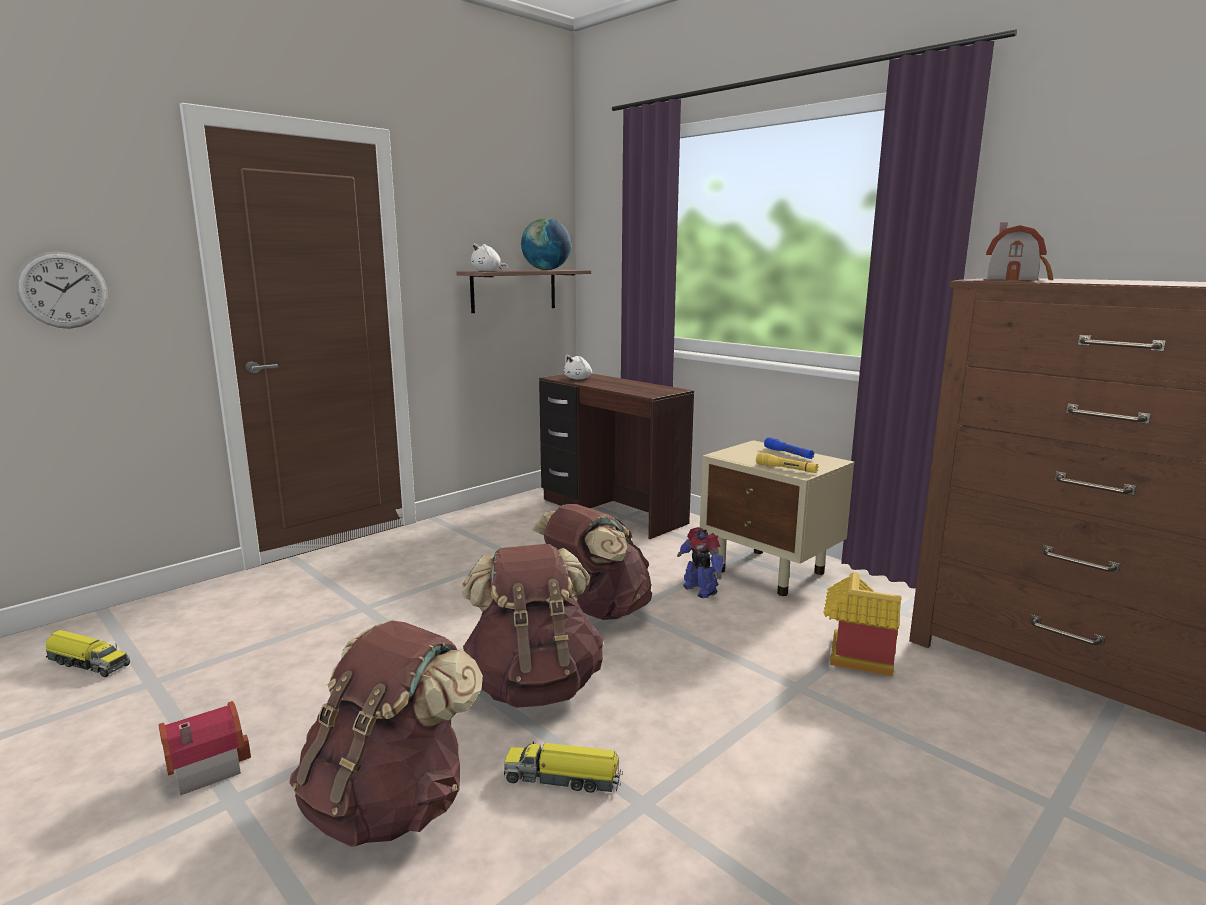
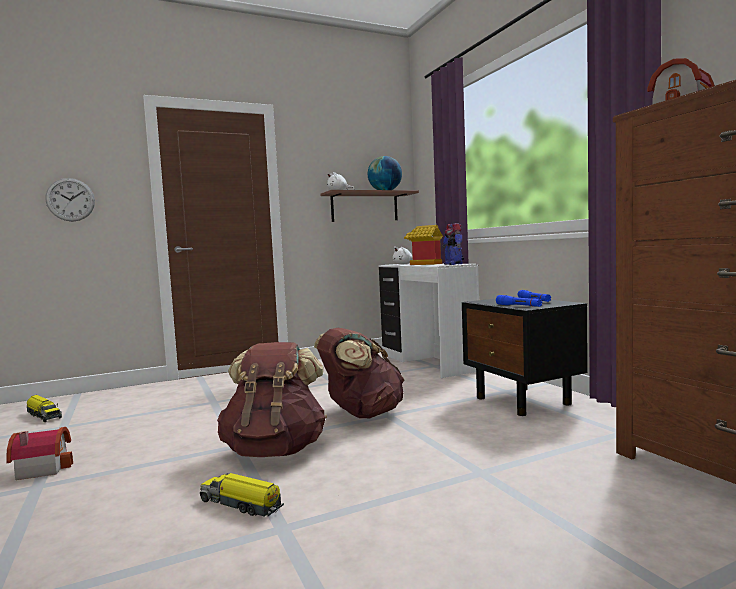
camera: 20 degrees right, 10 degrees down
brown backpack [289,620,483,847] -> none
brown desk [539,374,694,539] -> white desk [379,263,479,378]
toy robot [677,527,724,598] -> toy robot moved to [442,223,464,265]
beige nightstand [700,440,854,596] -> black nightstand [462,296,588,416]
yellow flashlight [756,452,819,473] -> blue flashlight [496,295,542,307]
toy house [823,572,901,676] -> toy house moved to [404,225,443,265]

